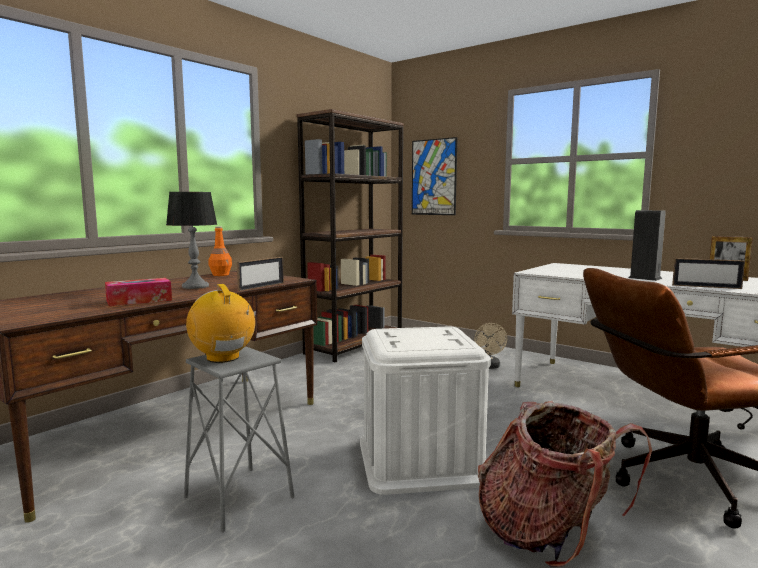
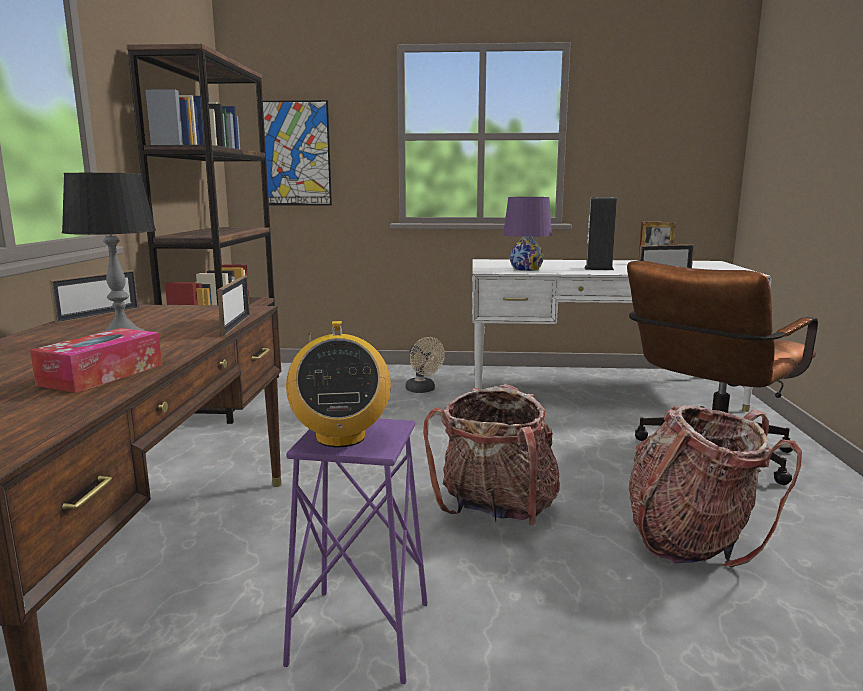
camera: 35 degrees left, 5 degrees up
grey stool [184,346,294,533] -> purple stool [283,419,428,684]
radio [186,284,255,363] -> radio turned 120 degrees counterclockwise [286,321,391,447]
orange bottle [209,226,232,276] -> picture frame [49,270,139,323]
white storage box [360,327,491,495] -> backpack [423,384,560,526]
none -> purple table lamp [503,197,552,271]

